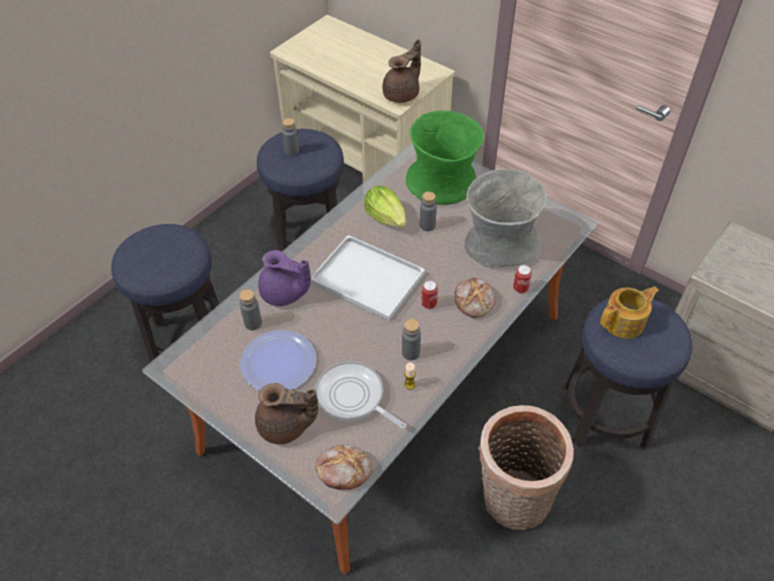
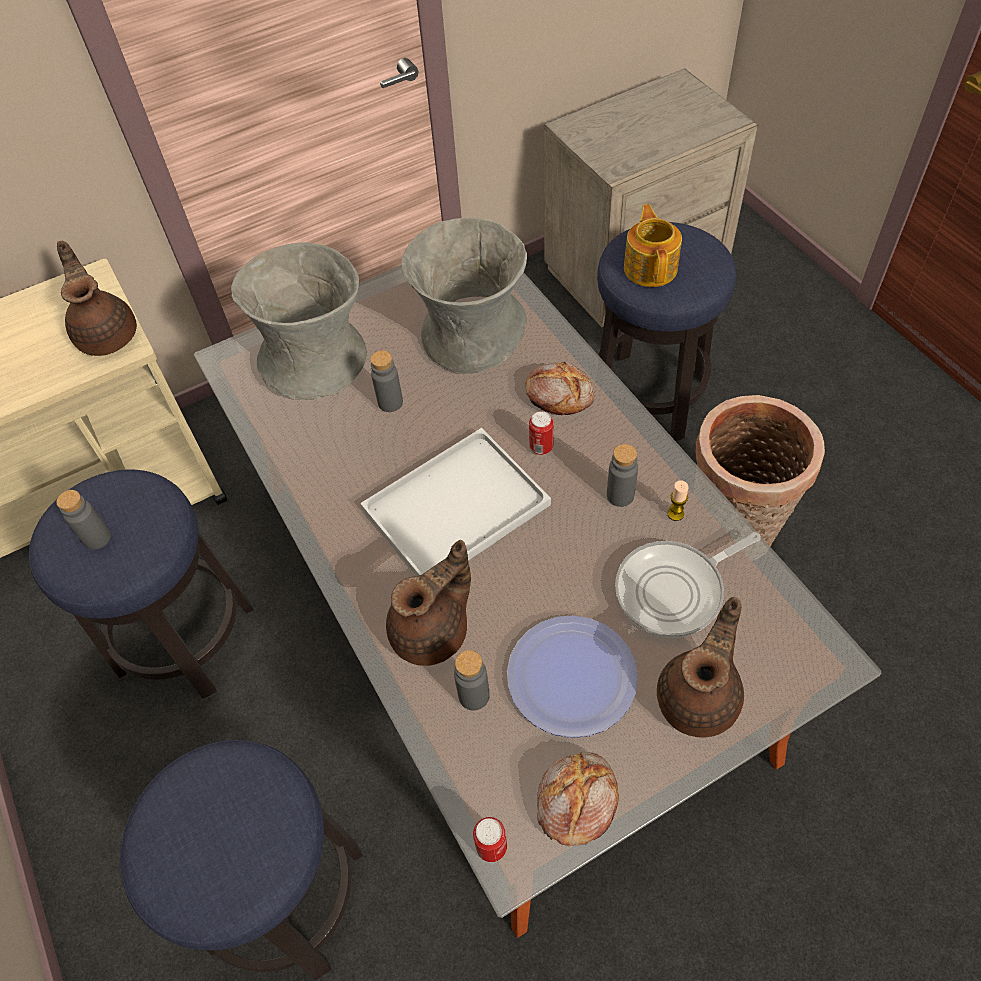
camera: 65 degrees left, 5 degrees up
purple teapot [258,250,311,306] -> brown teapot [386,540,471,666]
bread [316,444,373,490] -> bread moved to [537,752,619,846]
lettuce [364,186,406,228] -> none
green vase [406,110,484,205] -> grey vase [231,242,367,400]
can [513,265,532,293] -> can moved to [473,817,507,862]

